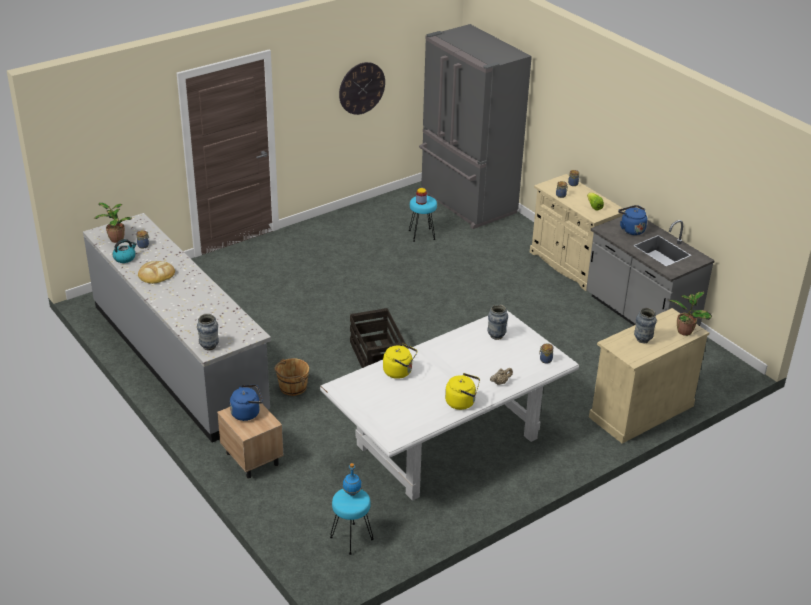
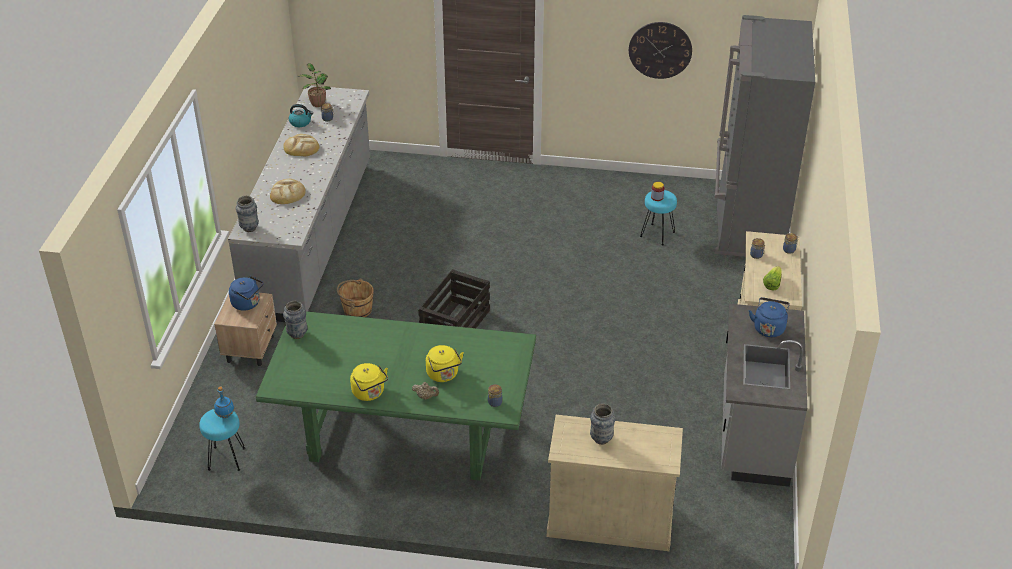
camera: 45 degrees right, 5 degrees up
white dining table [320,310,579,501] -> green dining table [256,311,536,481]
yellow kettle [383,344,417,379] -> yellow kettle moved to [426,345,464,382]
vase [487,304,508,340] -> vase moved to [283,301,308,339]
potted plant [669,291,712,336] -> none
none -> bread [270,179,306,204]

